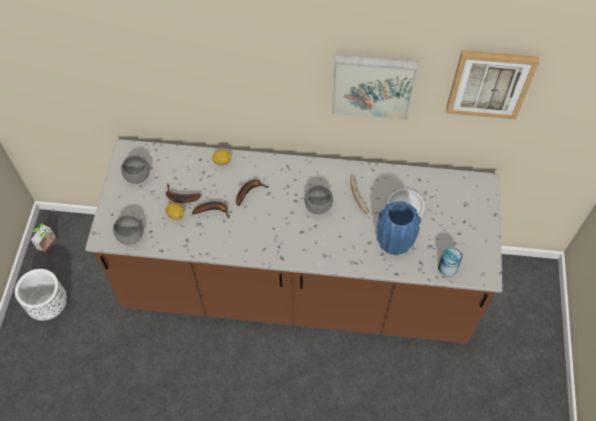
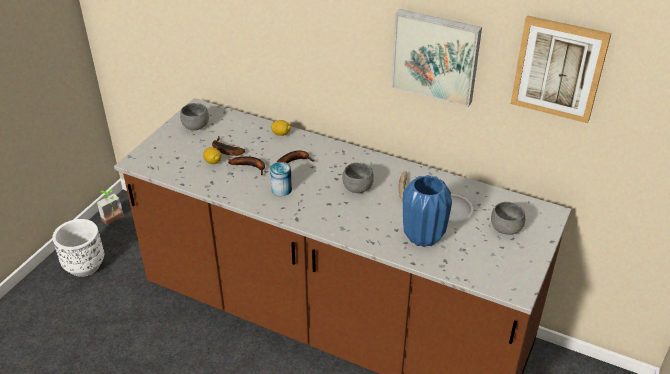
camera: 20 degrees right, 20 degrees down
grey bowl [113,215,144,245] -> grey bowl moved to [491,202,525,235]
can [438,247,462,277] -> can moved to [270,162,292,196]

